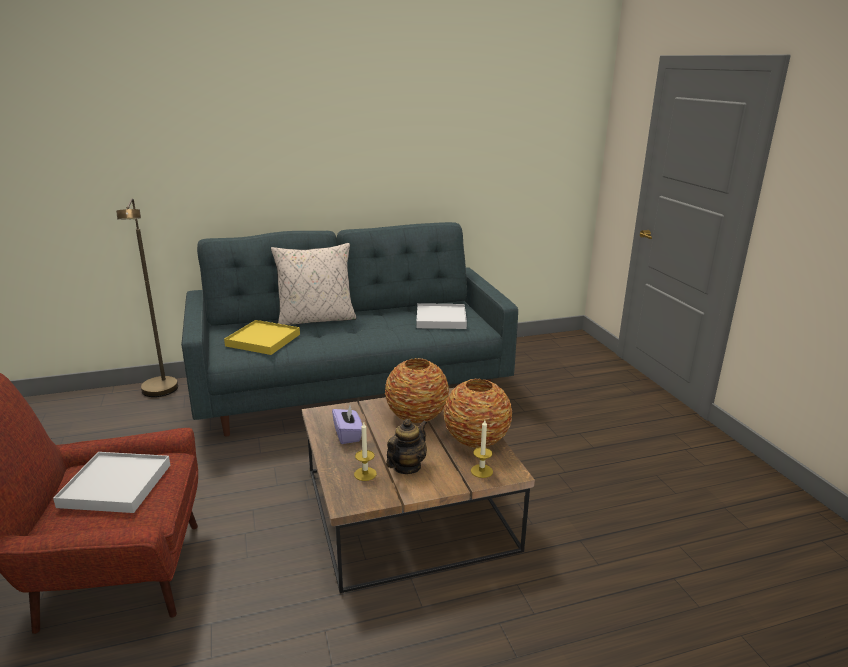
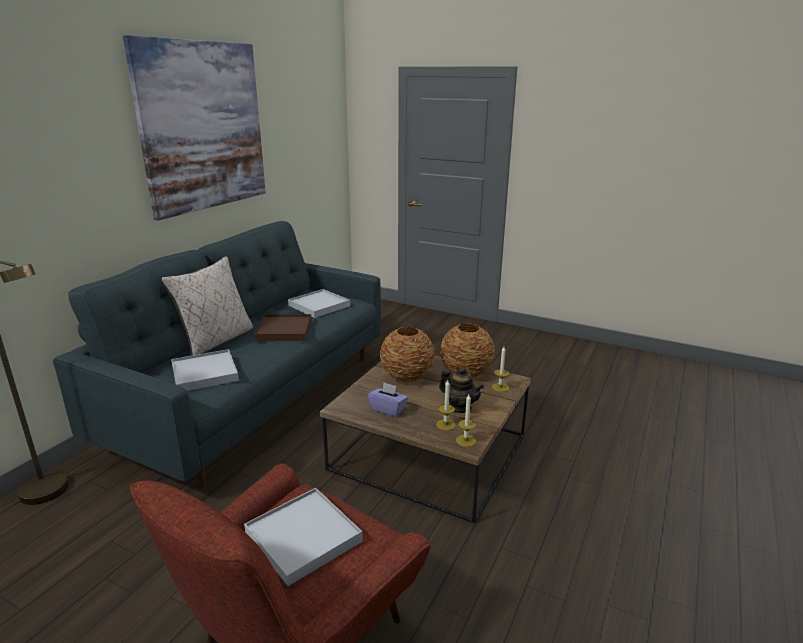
camera: 45 degrees left, 0 degrees up
yellow tray [224,320,300,355] -> white tray [171,349,239,391]
teapot [386,419,427,474] -> teapot turned 135 degrees clockwise [439,367,484,413]
none -> picture [123,35,266,221]
none -> brown tray [254,314,312,341]
none -> candle [456,395,476,447]

